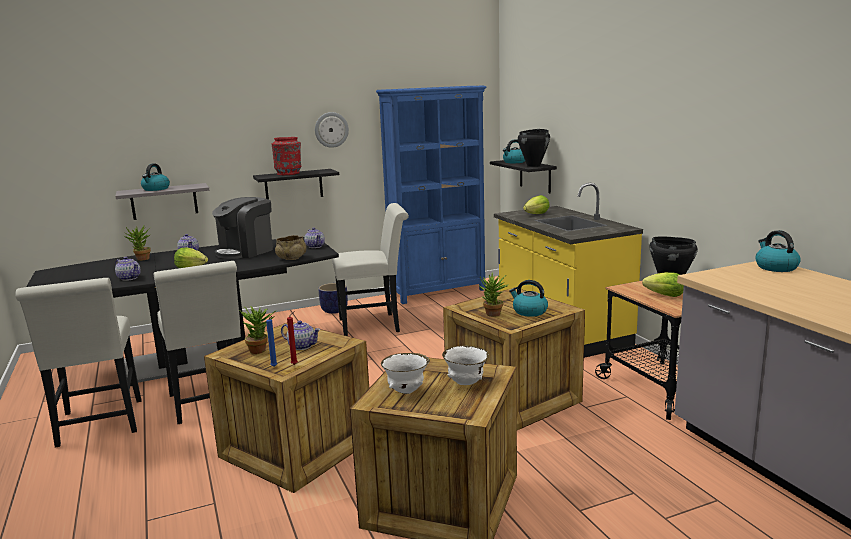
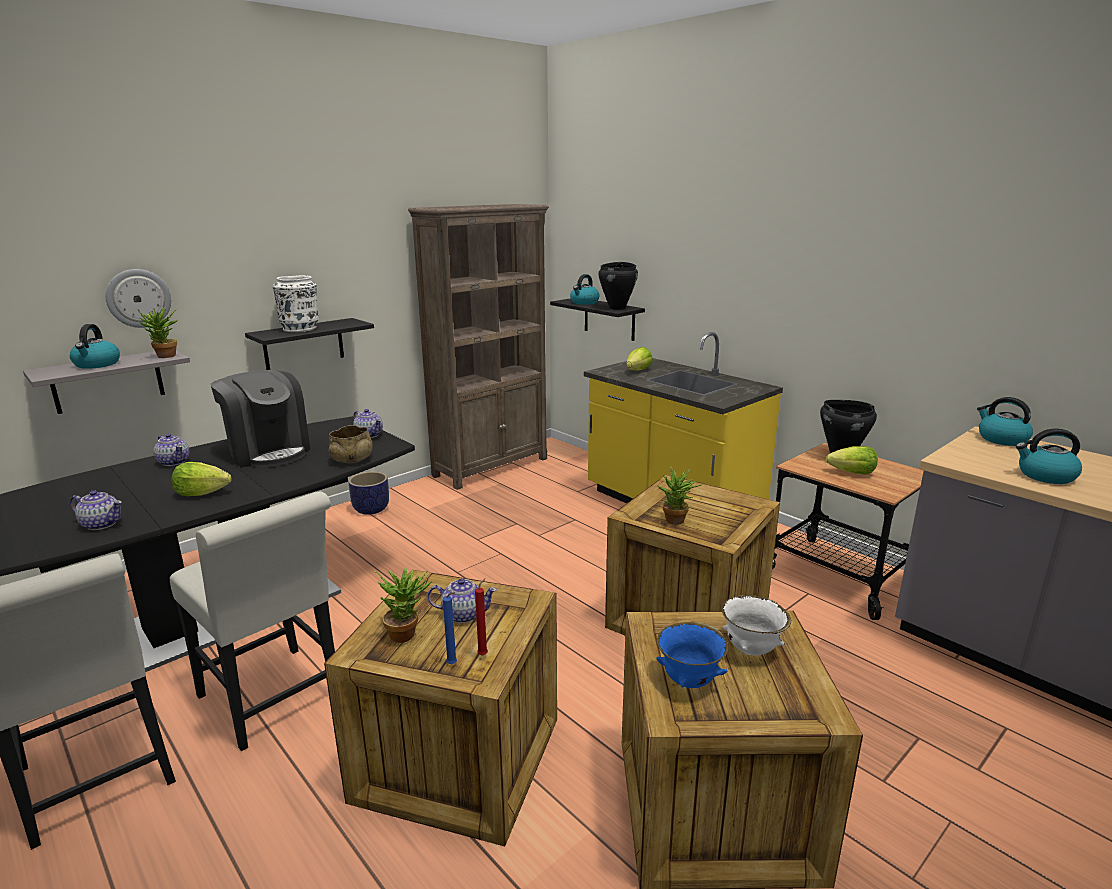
camera: 20 degrees left, 5 degrees up
potted plant [124,226,151,261] -> potted plant moved to [138,307,178,358]
coffee machine [212,197,273,259] -> coffee machine turned 60 degrees counterclockwise [211,370,310,468]
red vase [271,137,302,175] -> white vase [273,275,319,332]
wall clock [315,112,349,148] -> wall clock moved to [106,269,171,328]
white chair [332,203,409,336] -> none
blue bookcase [376,86,487,304] -> brown bookcase [408,204,549,490]
white bowl [381,353,430,394] -> blue bowl [656,622,728,688]
kettle [509,280,548,317] -> kettle moved to [1016,429,1082,484]

